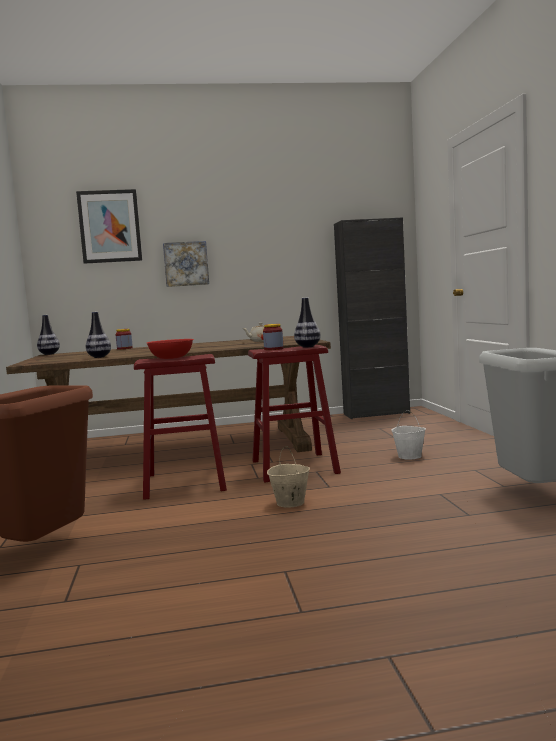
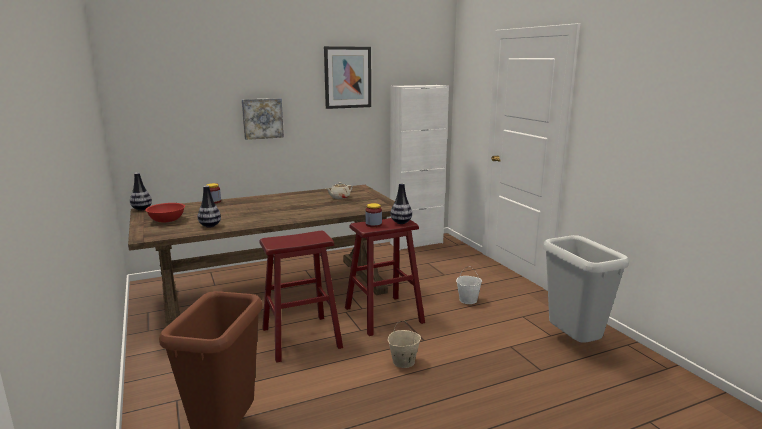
camera: 15 degrees left, 10 degrees up
picture [76,189,142,264] -> picture moved to [324,46,371,109]
red bowl [146,339,194,359] -> red bowl moved to [145,203,185,223]
black cabinet [334,217,410,419] -> white cabinet [390,85,449,250]

